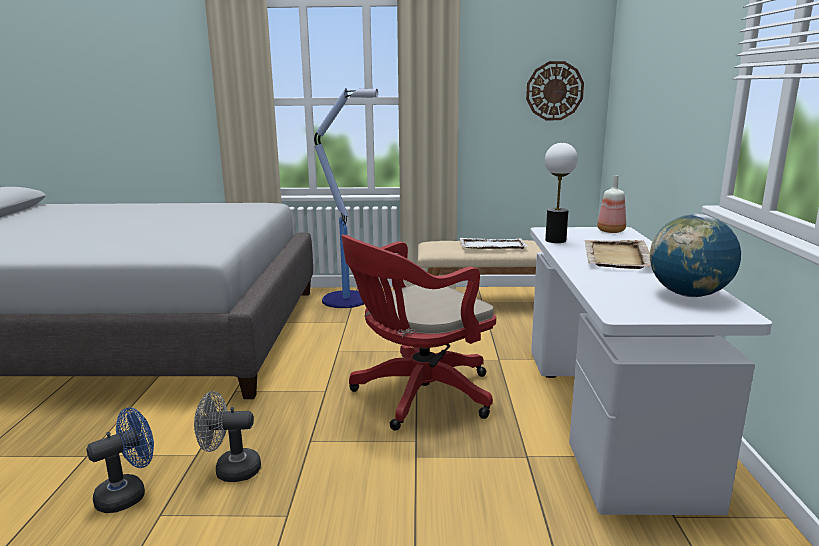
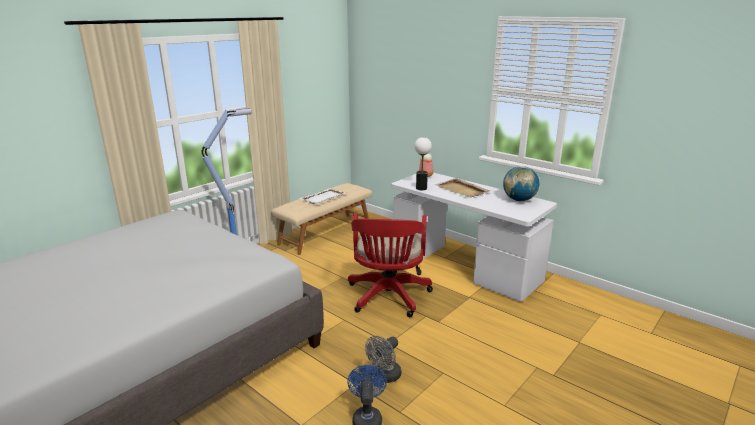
camera: 50 degrees left, 5 degrees up
wall clock [526,61,584,120] -> none

